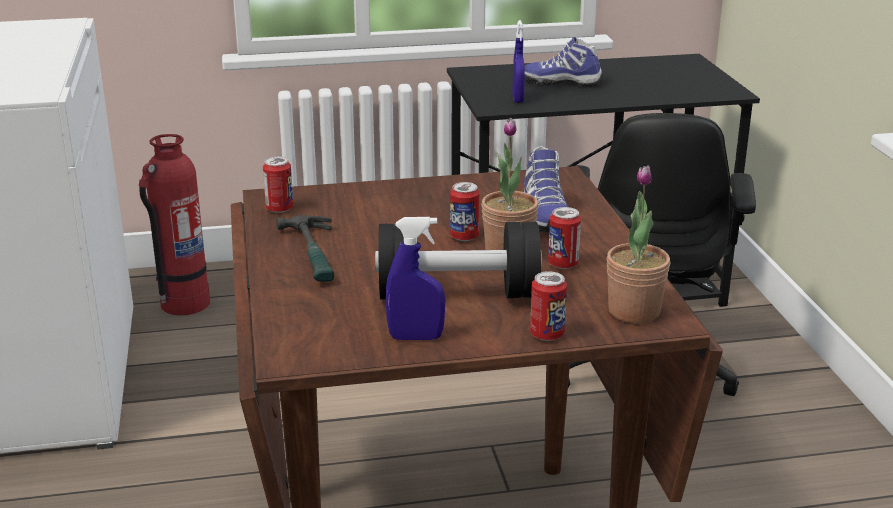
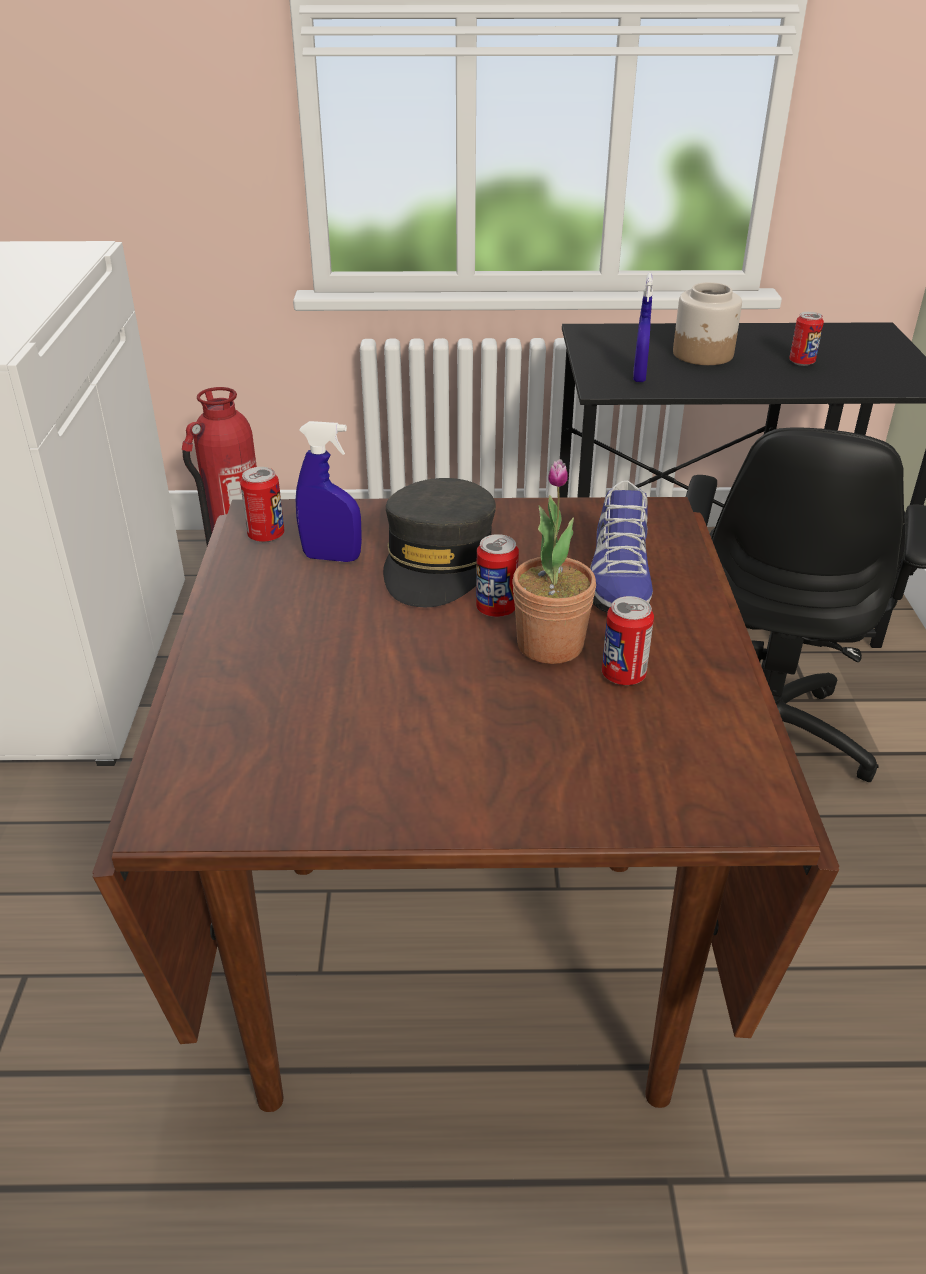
camera: 10 degrees right, 10 degrees up
hammer [276,215,334,282] -> none
black dumbbell [375,222,542,300] -> none
blue spray bottle [386,217,445,340] -> blue spray bottle moved to [296,421,362,562]
shoe [524,37,603,87] -> jar [673,282,742,365]
can [530,271,567,341] -> can moved to [789,312,824,366]
potted plant [607,165,670,324] -> none
none -> grey cap [383,478,496,607]

